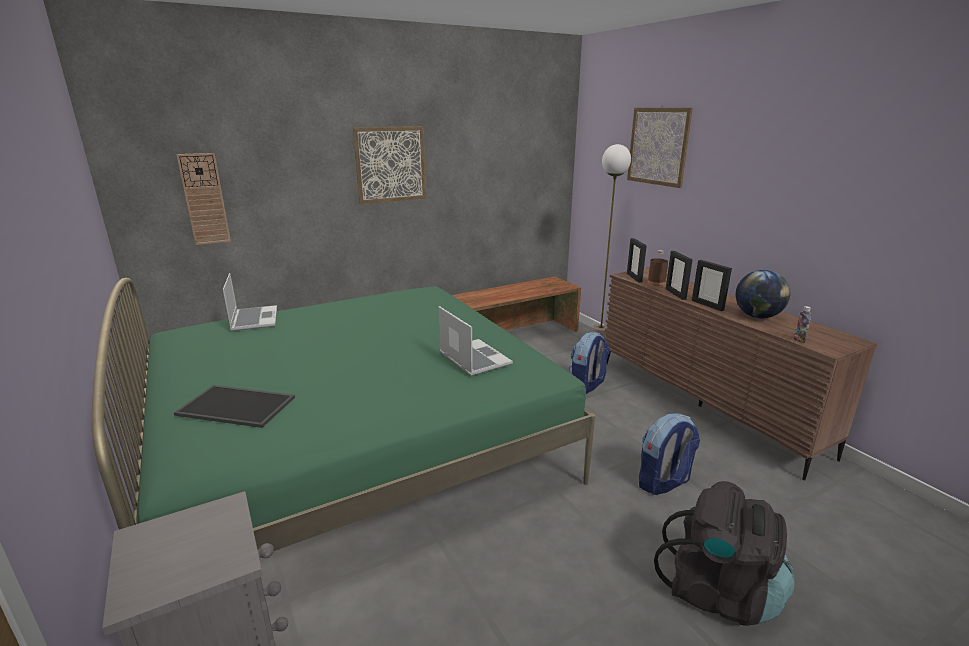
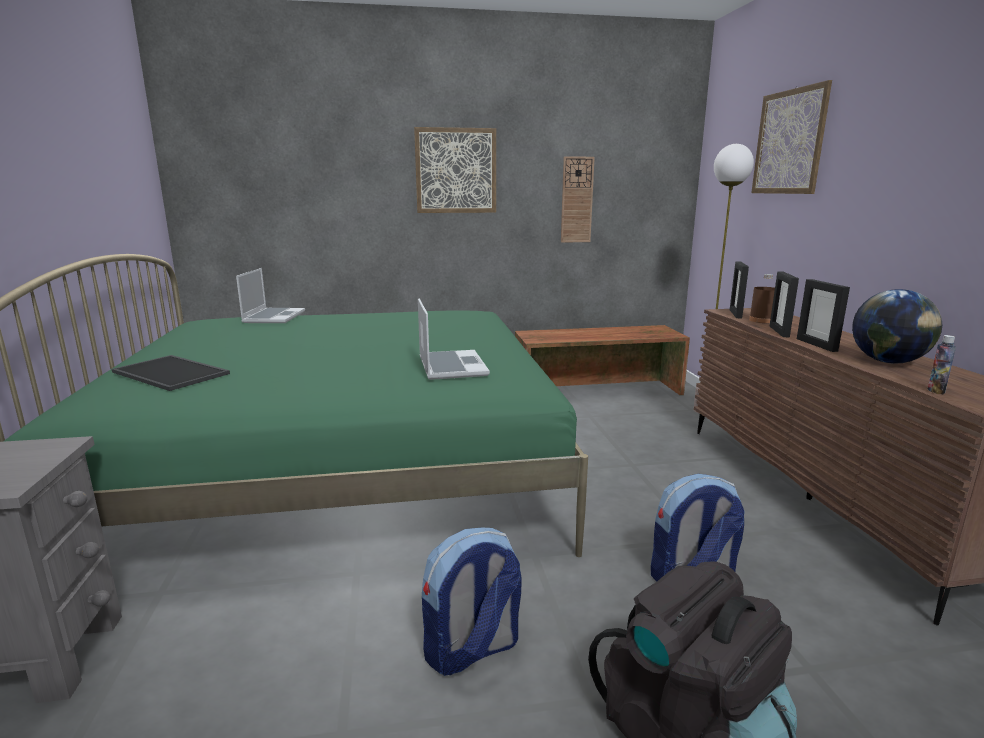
camera: 20 degrees right, 5 degrees down
wall clock [176,153,231,245] -> wall clock moved to [561,156,595,243]
backpack [569,332,610,394] -> backpack moved to [422,528,522,676]

